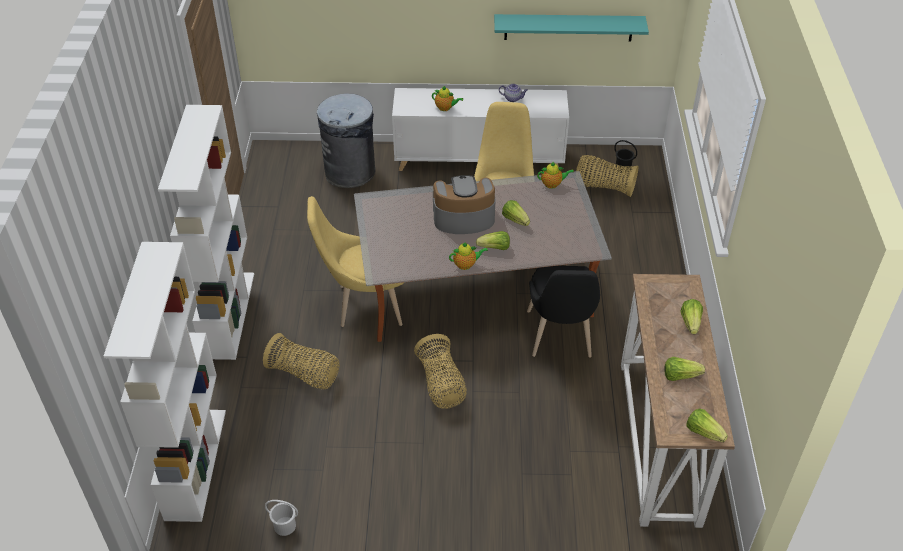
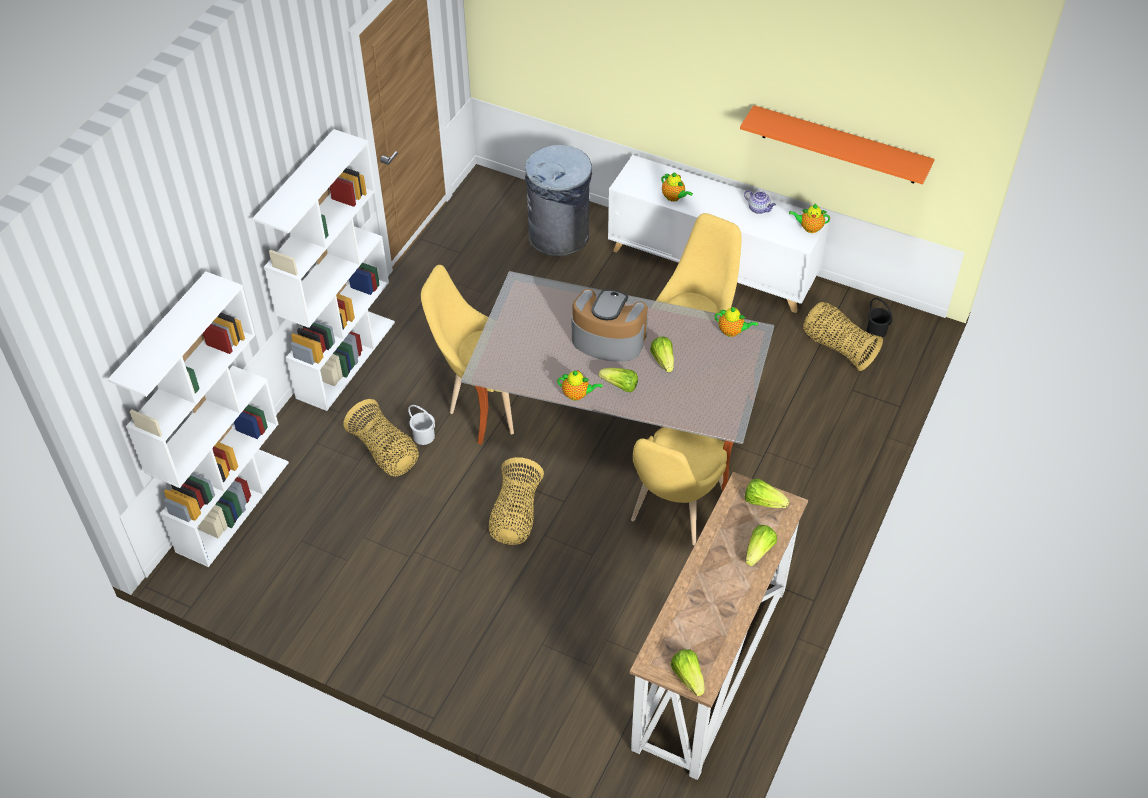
camera: 25 degrees right, 5 degrees up
white bucket [265,500,298,536] -> white bucket moved to [408,405,435,445]
turquoise shelf [494,14,649,42] -> orange shelf [740,105,935,184]
black chair [527,266,600,358] -> yellow chair [631,427,727,545]
lettuce [664,357,705,381] -> lettuce moved to [745,479,789,508]
none -> teapot [789,204,830,233]

